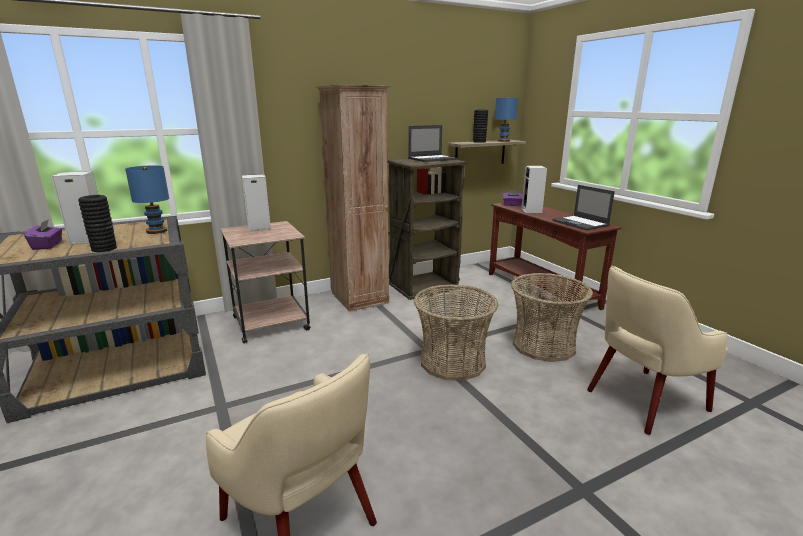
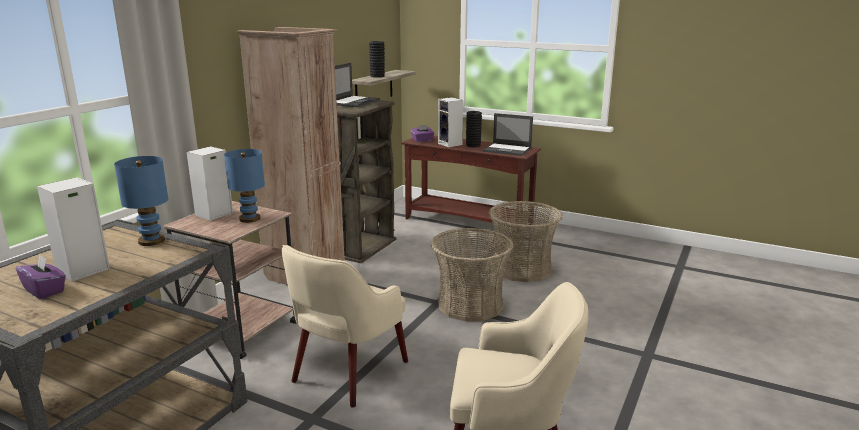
camera: 35 degrees left, 0 degrees up
black vase [78,195,117,252] -> black vase moved to [466,111,482,147]
blue table lamp [495,97,518,142] -> blue table lamp moved to [224,149,265,223]
beige armchair [587,266,728,435] -> beige armchair moved to [282,245,408,407]

